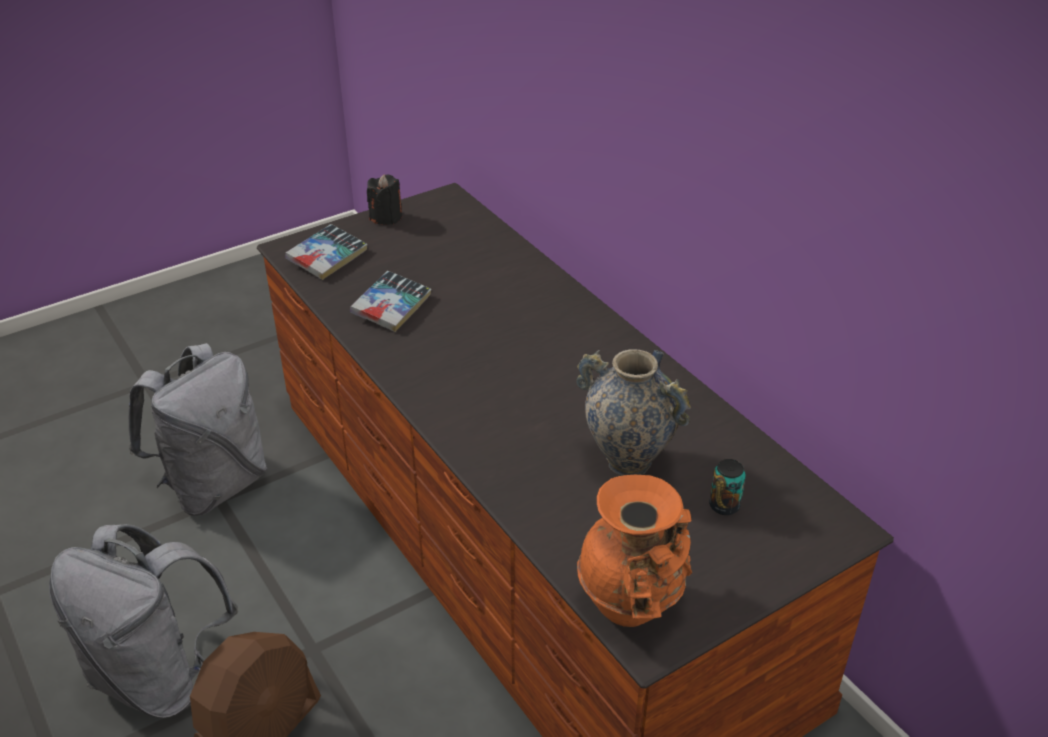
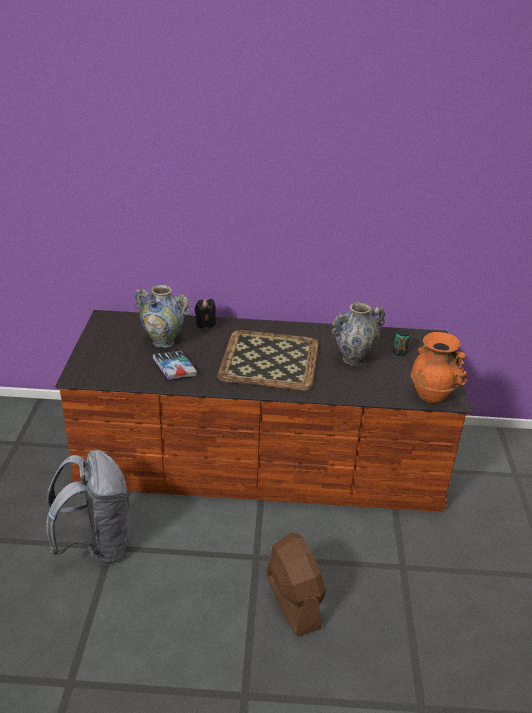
camera: 55 degrees left, 5 degrees down
grey backpack [49,524,238,718] -> none
book [285,224,368,280] -> none
black candle [367,174,402,225] -> black candle moved to [195,299,216,329]
none -> vase [134,285,191,348]
none -> tray [217,330,319,391]

